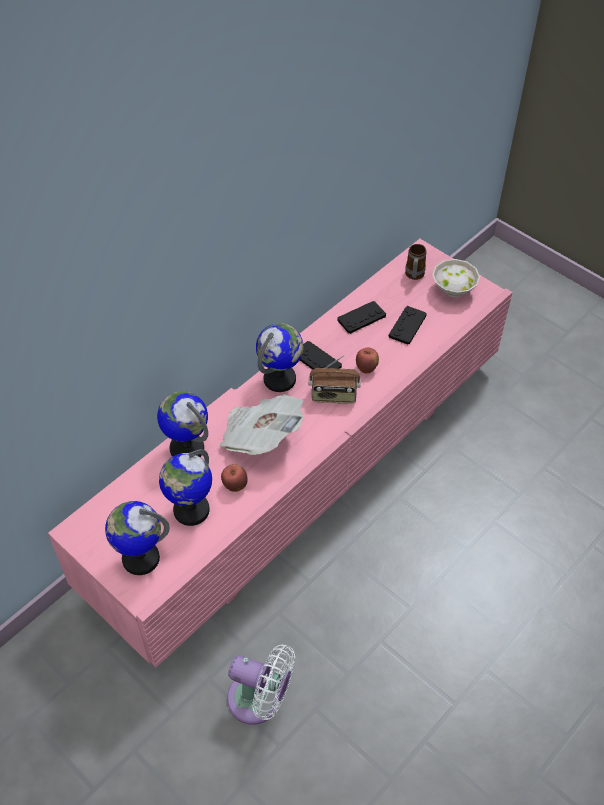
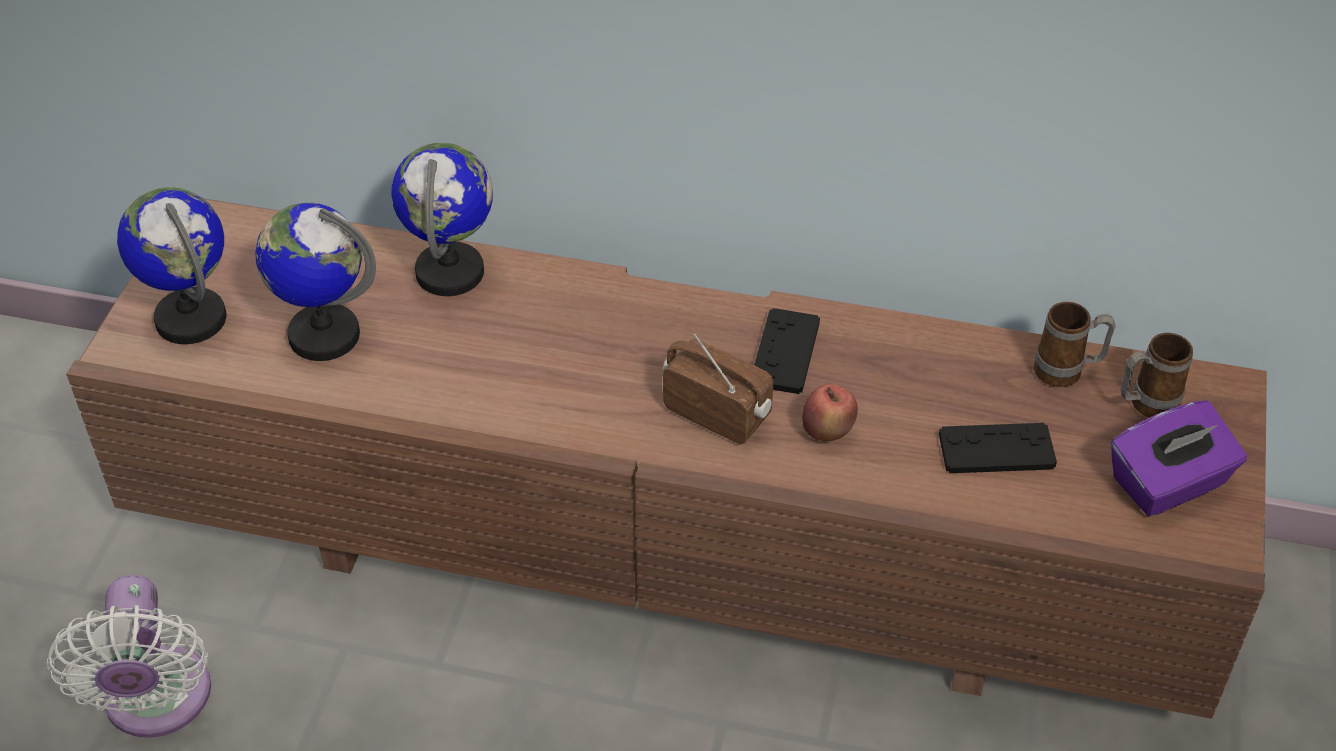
camera: 60 degrees right, 5 degrees down
pink tv stand [48,239,513,667] -> brown tv stand [66,198,1267,719]
newspaper [219,394,303,455] -> none
apple [221,464,248,492] -> none
globe [256,323,304,392] -> none
radio [308,355,361,404] -> radio turned 150 degrees clockwise [663,334,773,444]
black game controller [337,301,386,334] -> none
white bowl [432,259,480,297] -> purple tissue box [1111,400,1247,516]
none -> mug [1034,302,1116,387]

